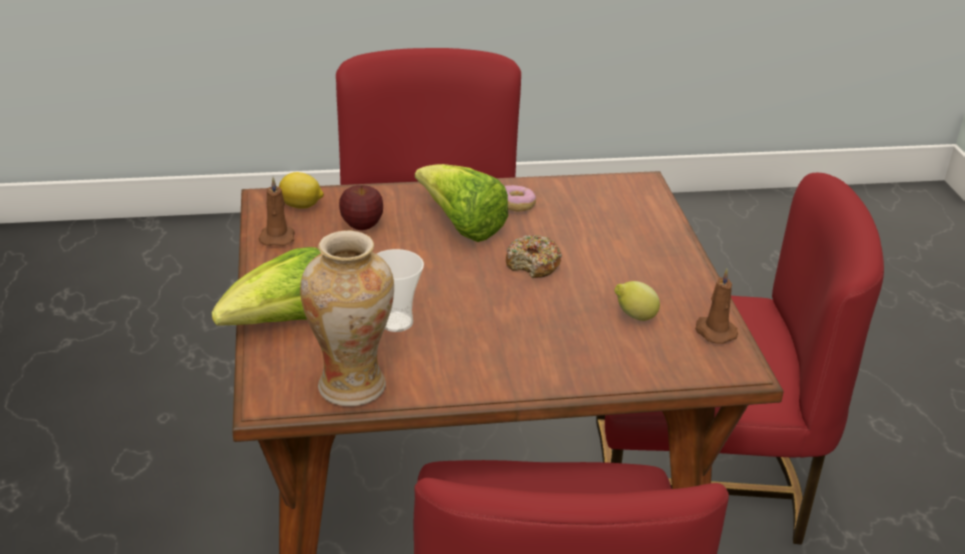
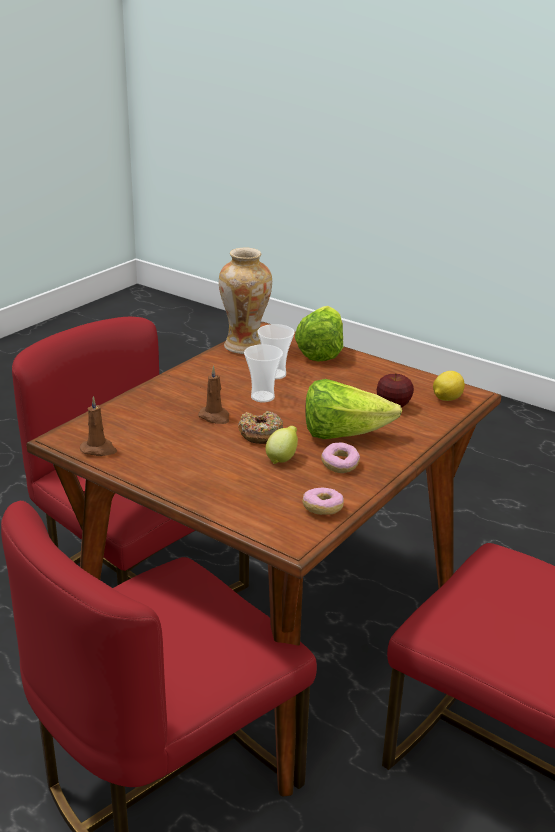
camera: 135 degrees right, 5 degrees down
brown candle [258,177,295,246] -> brown candle moved to [198,366,229,424]
lemon [614,281,660,321] -> lemon moved to [266,426,298,464]
none -> cup [244,344,283,403]
none -> donut [303,487,344,515]

